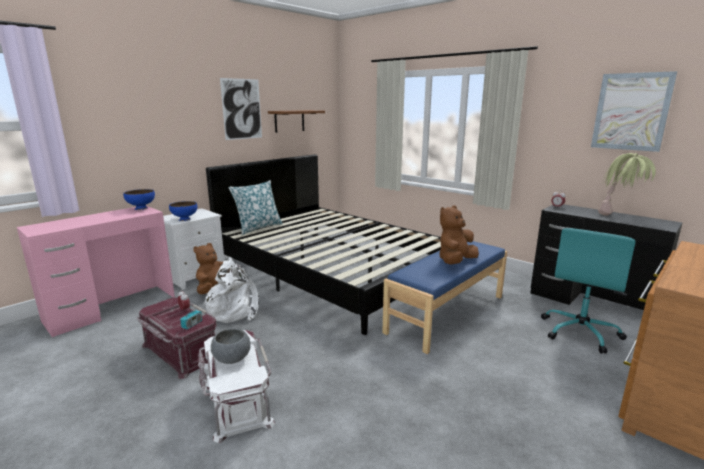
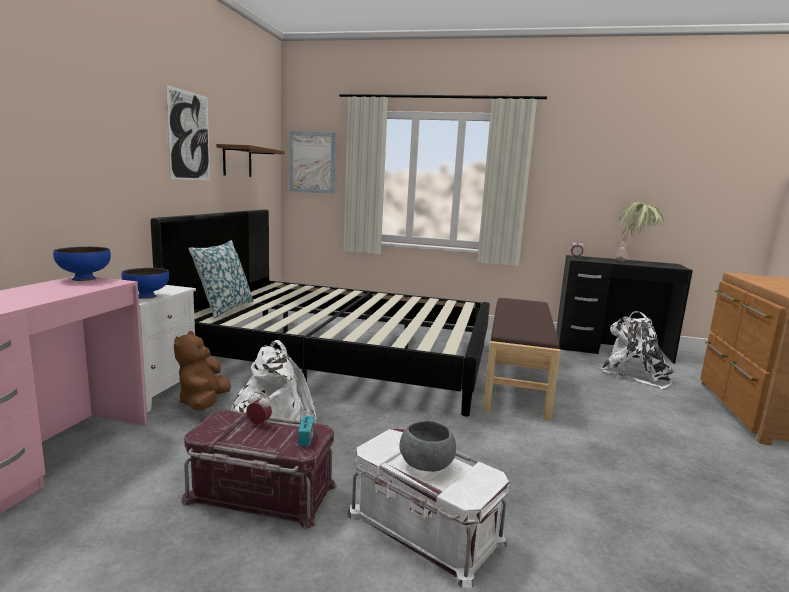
camera: 30 degrees left, 5 degrees down
blue bench [382,241,507,354] -> brown bench [483,298,560,421]
brown plush toy [439,205,479,265] -> none
turquoise office chair [541,228,636,353] -> white backpack [600,311,675,389]
picture [591,71,677,152] -> picture moved to [289,131,336,194]

